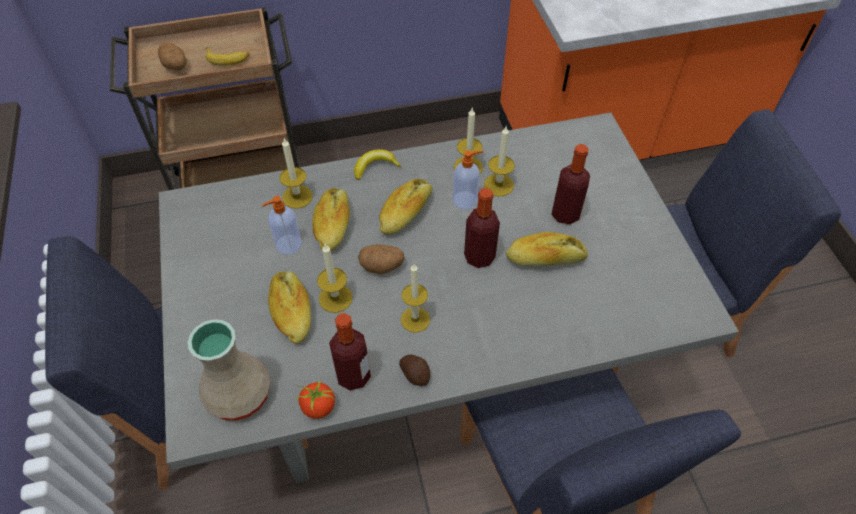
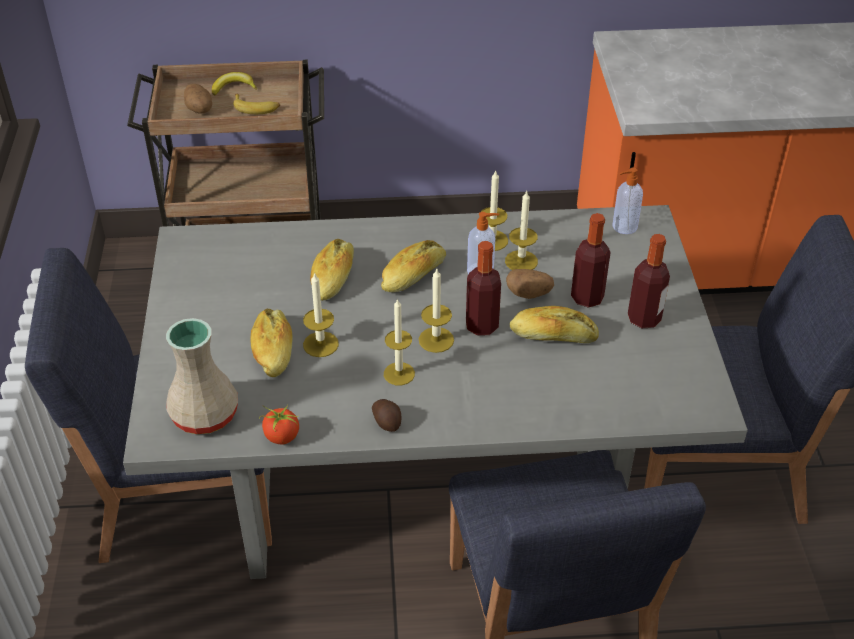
camera: 10 degrees right, 10 degrees down
soap dispenser [262,196,301,254] -> soap dispenser moved to [612,167,643,234]
candle [279,139,313,209] -> candle moved to [419,269,454,353]
bottle [329,313,371,391] -> bottle moved to [628,234,670,328]
banana [354,149,401,180] -> banana moved to [212,72,257,96]
potato [358,244,405,274] -> potato moved to [506,269,554,299]

